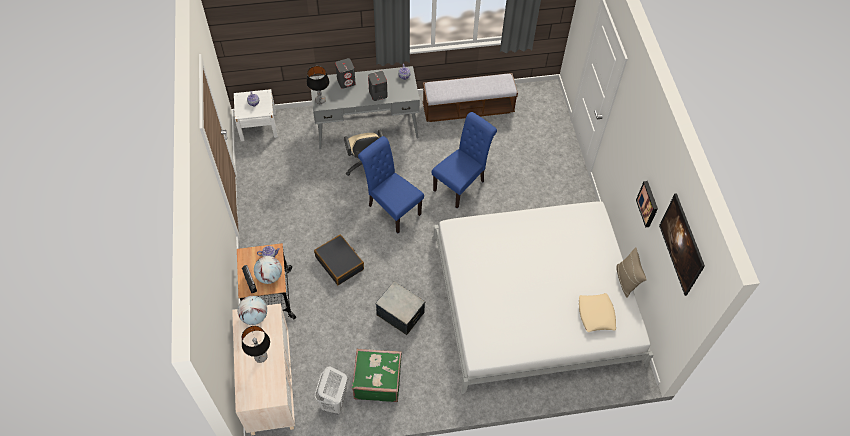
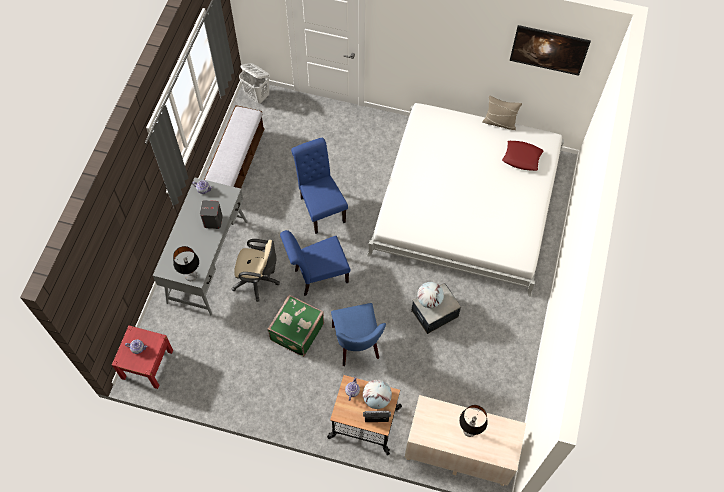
camera: 65 degrees left, 5 degrees up
white nightstand [234,89,278,141] -> red nightstand [112,326,173,389]
globe [238,296,267,325] -> globe moved to [417,282,444,308]
black suitcase [314,235,364,285] -> blue chair [331,303,386,366]
white laundry basket [315,366,347,414] -> white laundry basket moved to [239,63,269,104]
grey speaker [335,58,356,89] -> none
green suitcase [352,349,402,402] -> green suitcase moved to [267,294,324,357]
beige pillow [579,293,616,332] -> red pillow [502,141,544,171]
picture [636,181,658,228] -> none

